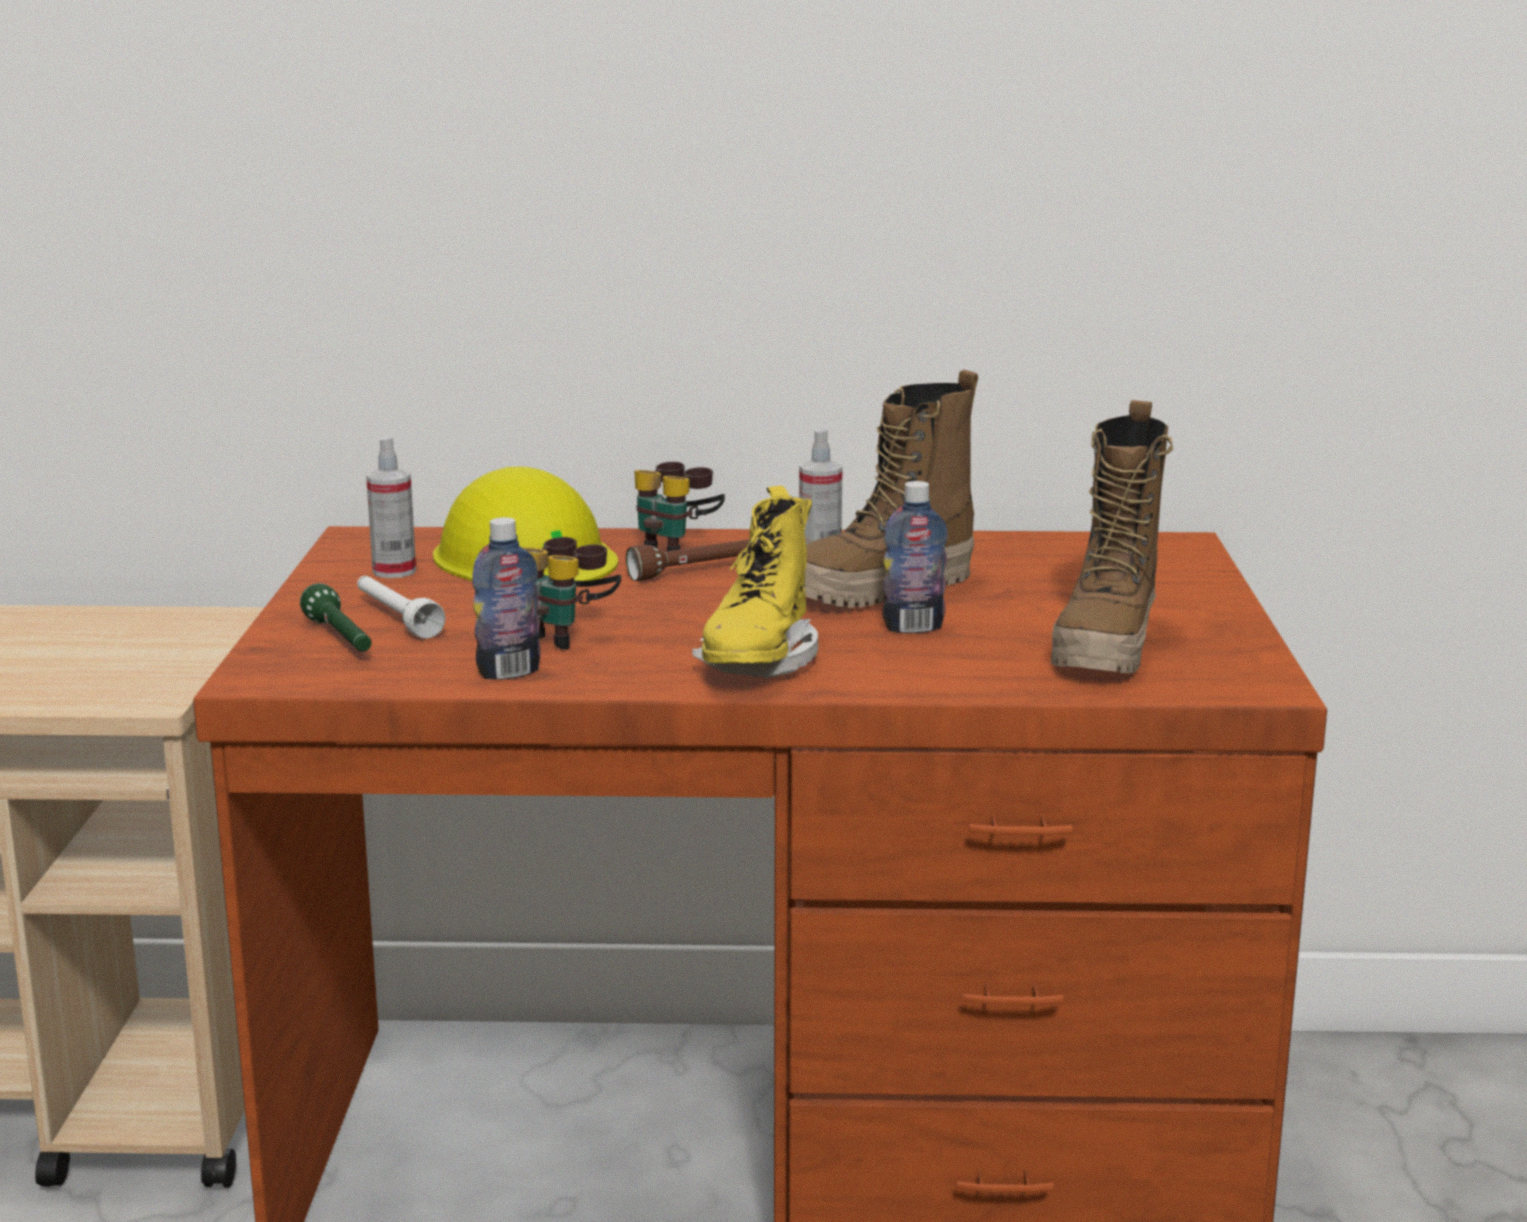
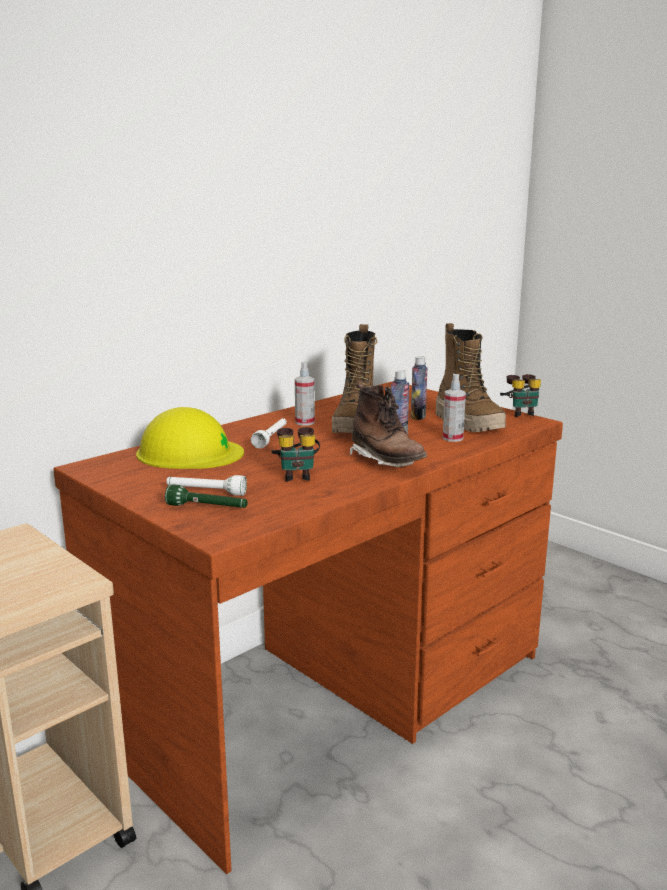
camera: 45 degrees left, 0 degrees up
spray bottle [366,436,416,578] -> spray bottle moved to [443,374,466,442]
bottle [472,517,541,680] -> bottle moved to [411,356,428,420]
brown flashlight [626,539,749,581] -> white flashlight [251,418,287,448]
binoculars [634,462,725,551] -> binoculars moved to [500,374,541,417]
yellow boot [692,485,818,678] -> brown boot [349,383,427,467]

